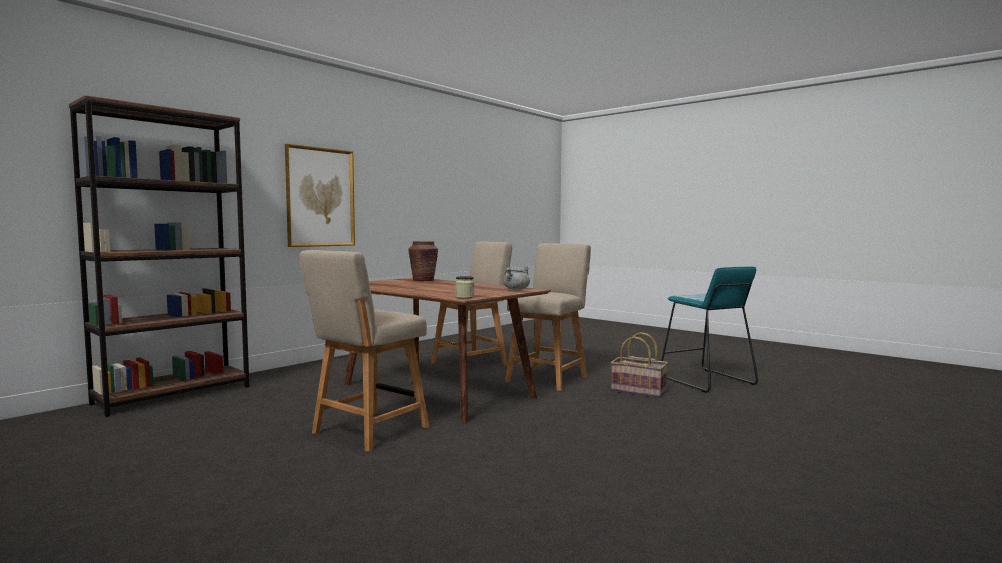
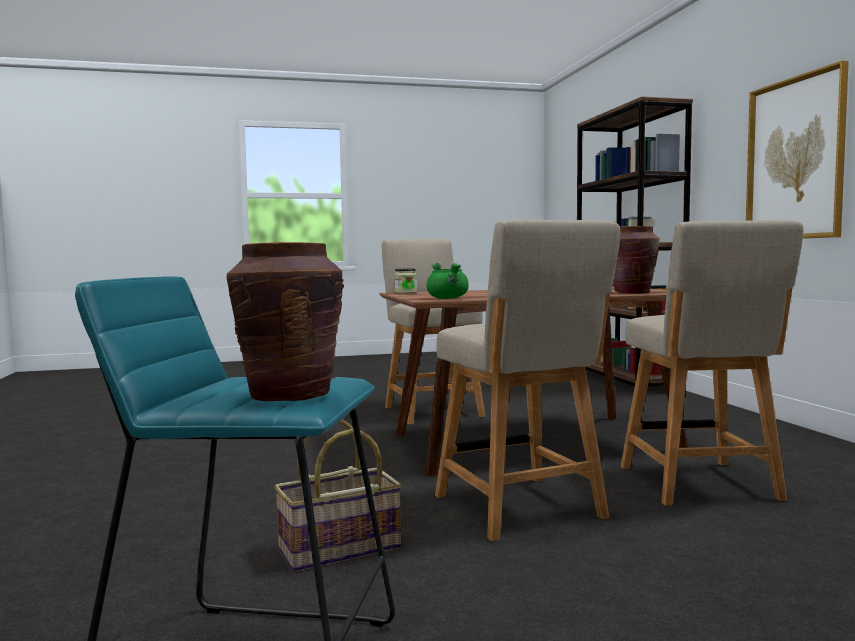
camera: 125 degrees right, 0 degrees up
grey cooking pot [503,266,530,290] -> green cooking pot [426,263,469,299]
none -> brown vase [227,242,344,401]

